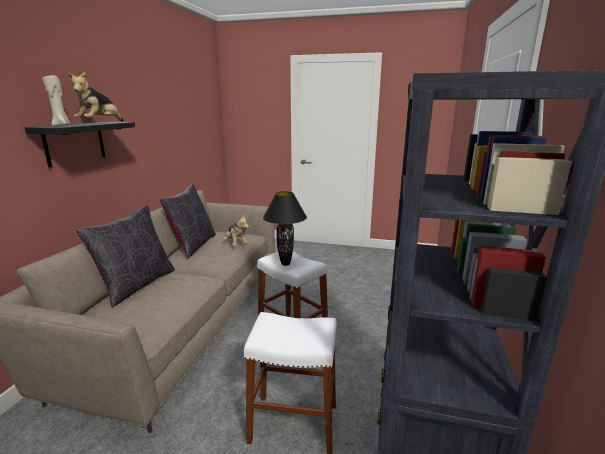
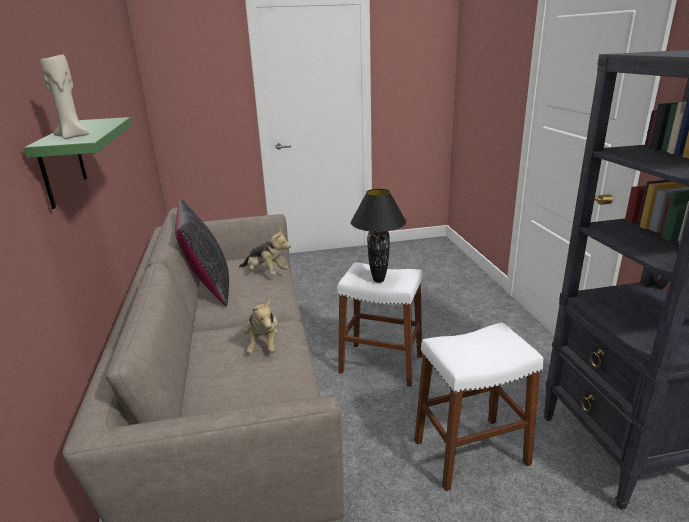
camera: 25 degrees left, 5 degrees up
black shelf [25,122,135,168] -> green shelf [24,117,132,209]
plush toy [68,72,124,122] -> plush toy moved to [242,299,278,353]
black pillow [76,205,175,308] -> none

